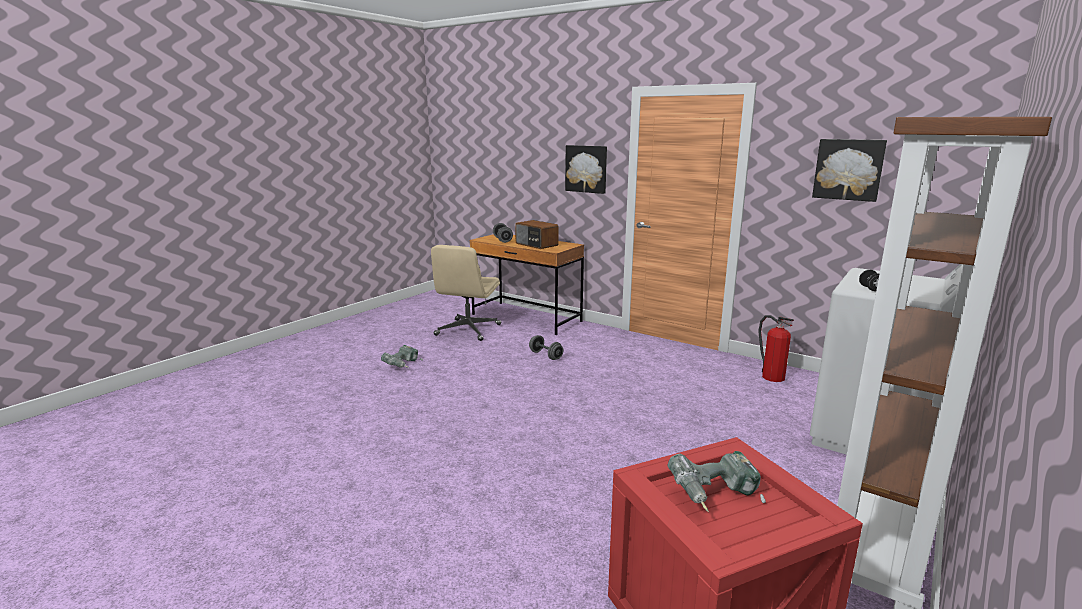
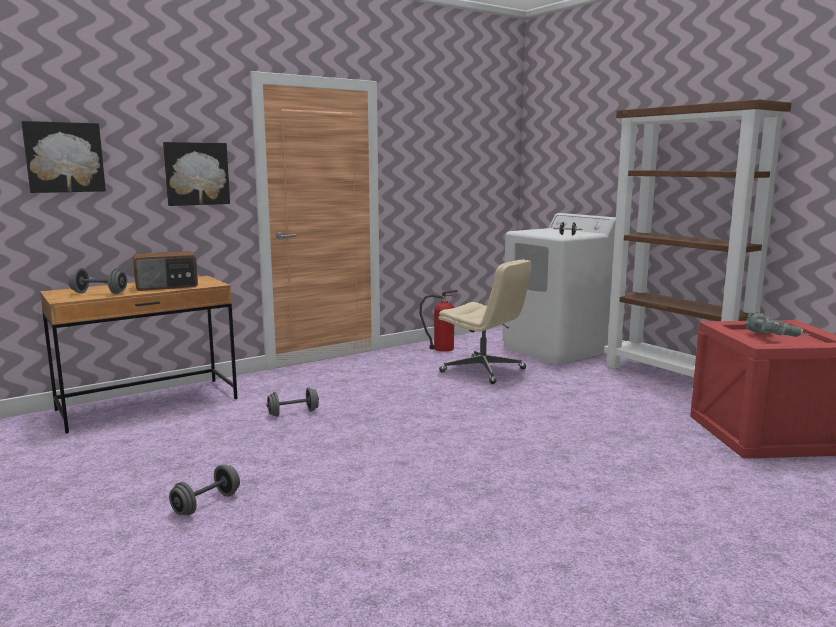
camera: 70 degrees left, 5 degrees down
power drill [381,345,423,368] -> grey dumbbell [169,465,240,515]
beige office chair [431,245,501,341] -> beige office chair moved to [438,259,531,384]
picture [812,139,887,202] -> picture moved to [21,121,106,193]

